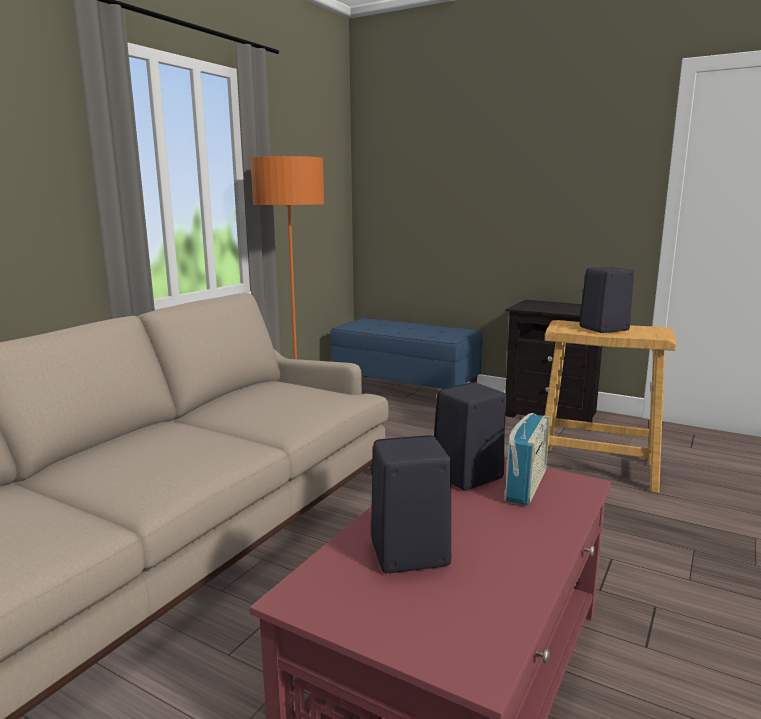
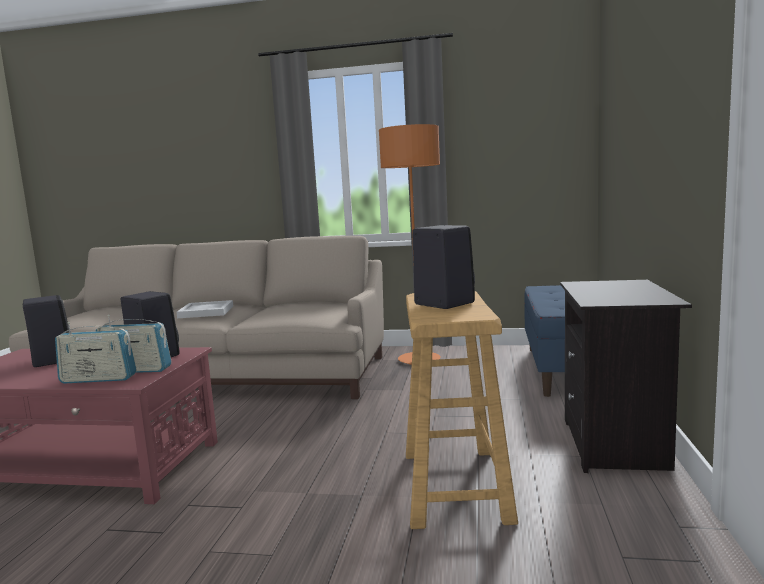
camera: 70 degrees right, 5 degrees down
none -> radio [55,322,137,384]
none -> white tray [176,300,233,318]

